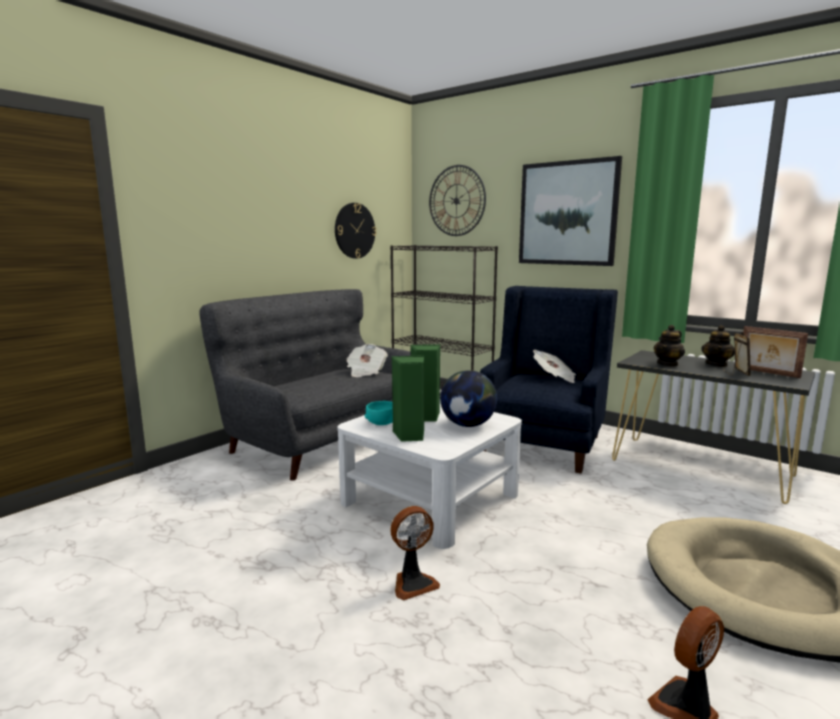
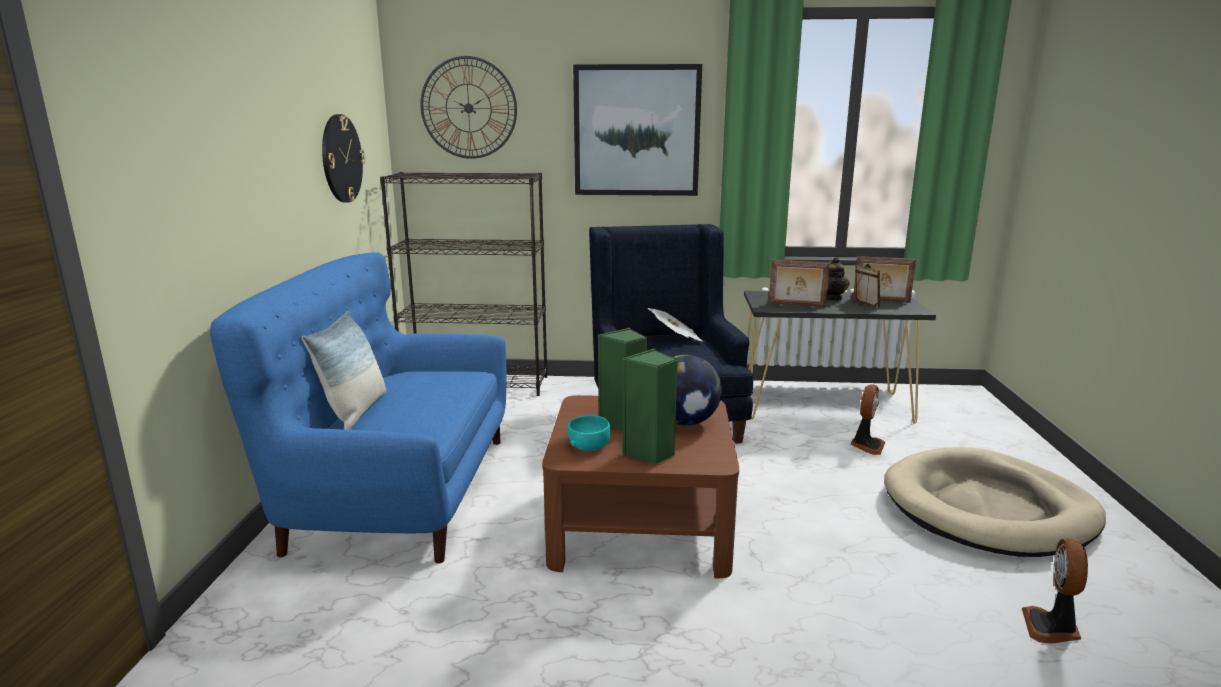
camera: 35 degrees left, 5 degrees up
grey sofa [200,289,411,481] -> blue sofa [210,252,506,564]
white coffee table [337,402,522,549] -> brown coffee table [542,395,739,578]
newspaper [346,344,388,377] -> none
fan [390,506,440,600] -> fan moved to [850,385,885,455]
teapot [654,325,685,367] -> picture frame [769,260,830,307]
none -> pillow [302,311,386,430]

